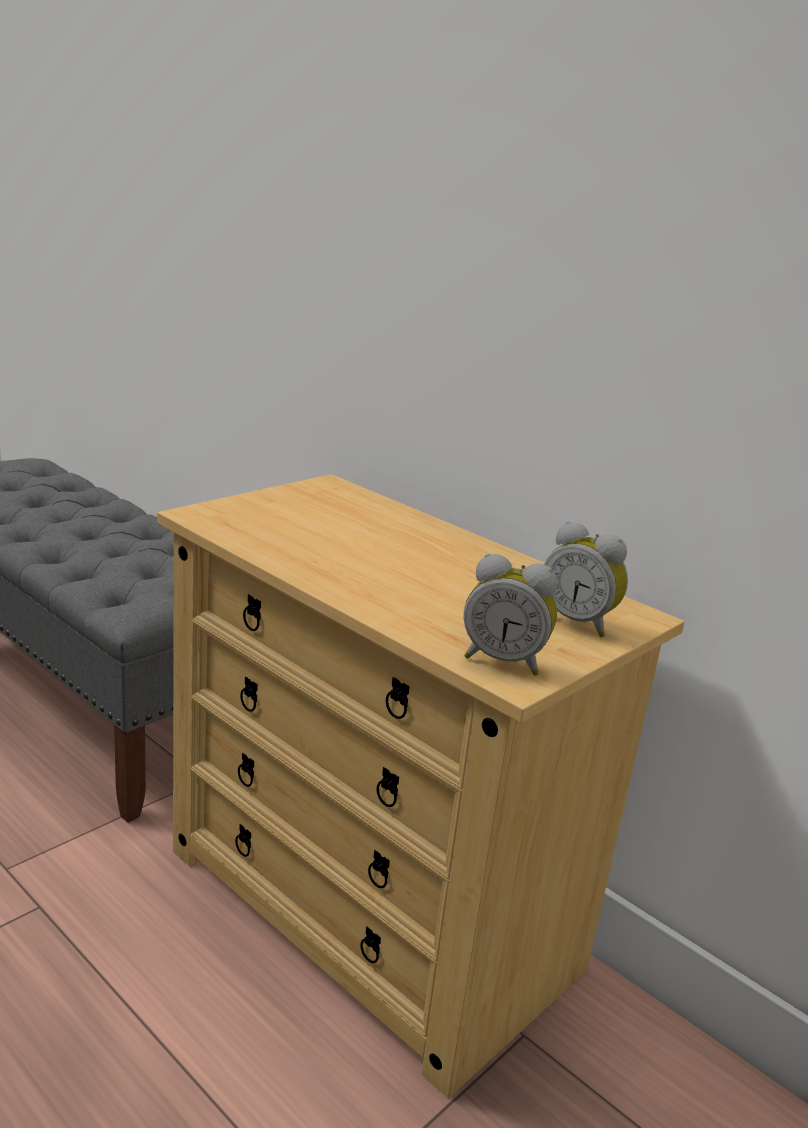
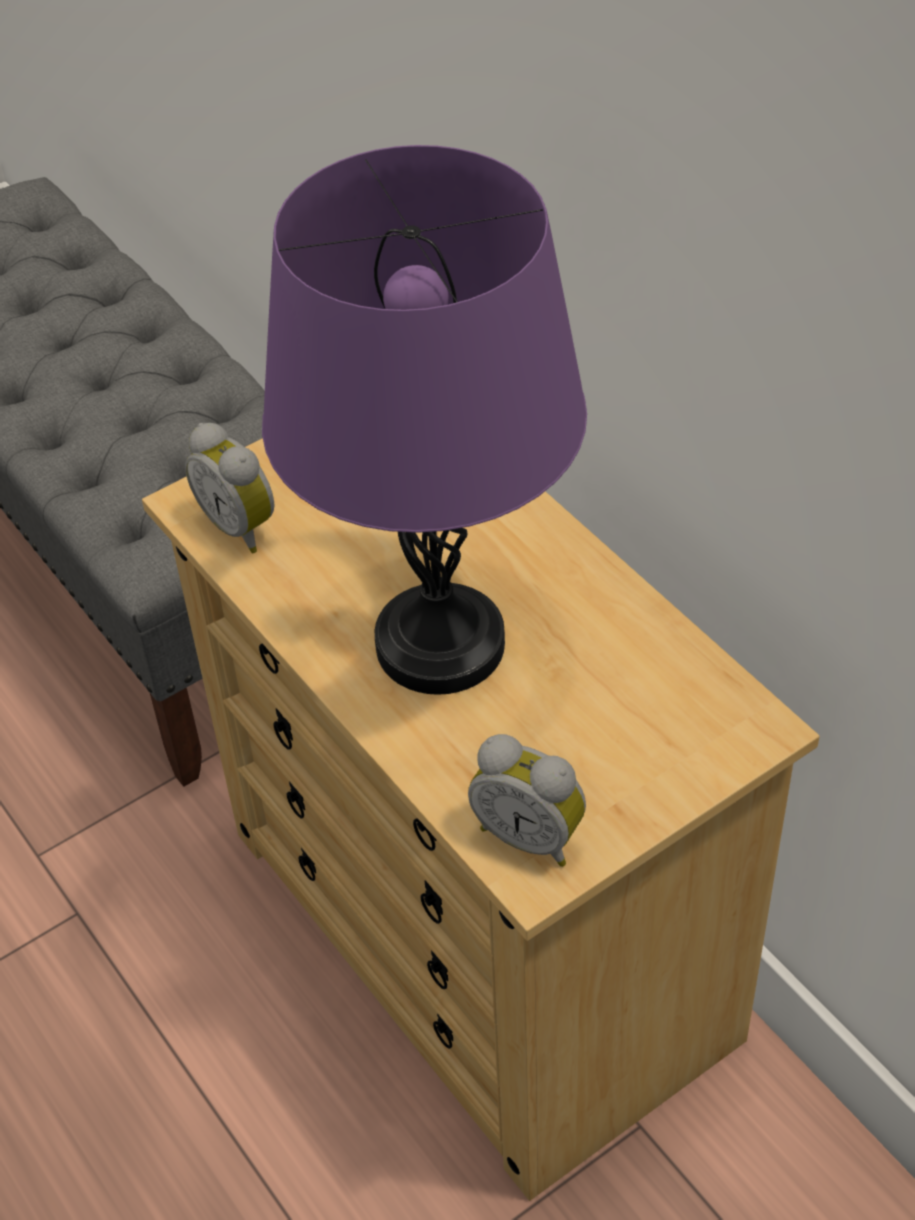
camera: 15 degrees right, 25 degrees up
alarm clock [544,521,628,637] -> alarm clock moved to [185,423,274,553]
none -> purple table lamp [262,145,587,695]

